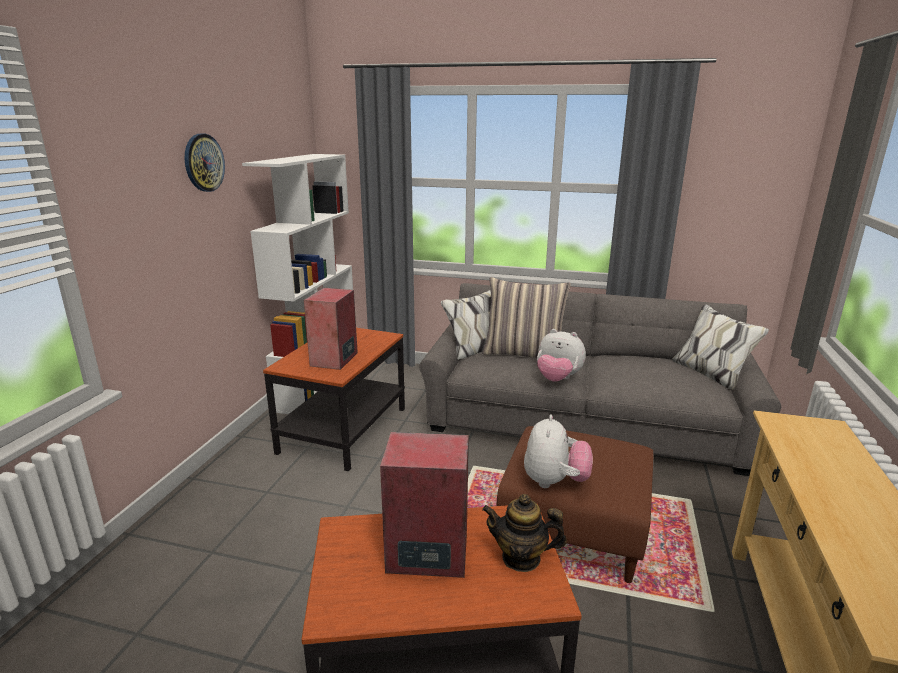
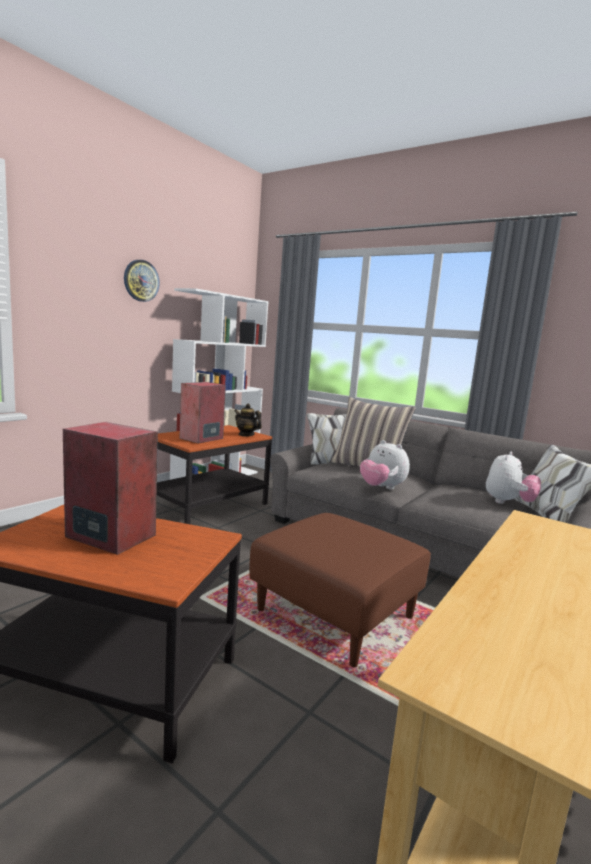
camera: 20 degrees right, 10 degrees down
teapot [482,494,567,572] -> teapot moved to [234,403,262,436]
plush toy [524,414,593,488] -> plush toy moved to [486,452,541,504]

